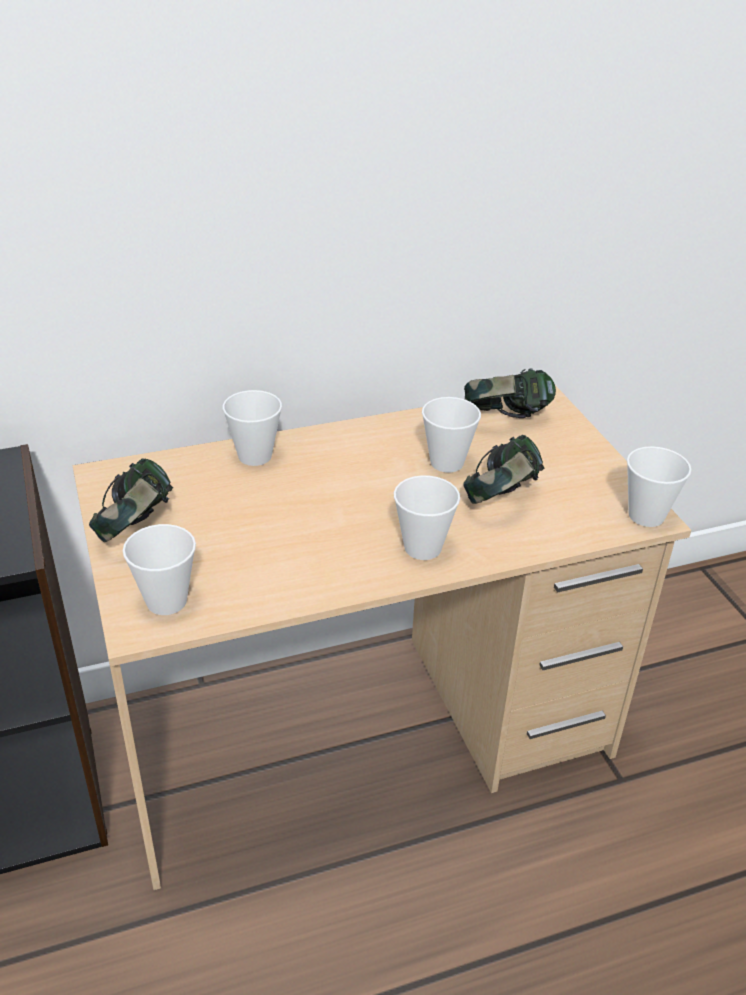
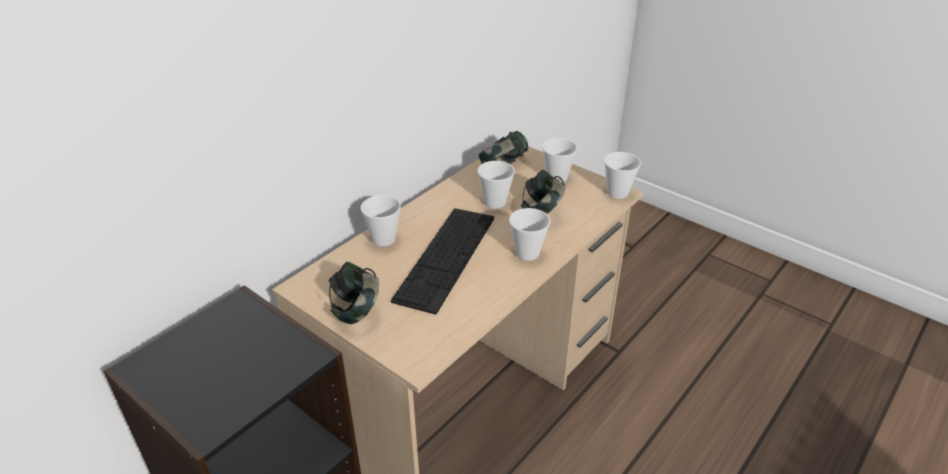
camera: 30 degrees left, 0 degrees up
cup [123,524,196,615] -> cup moved to [542,138,578,183]
none -> keyboard [391,208,494,315]

